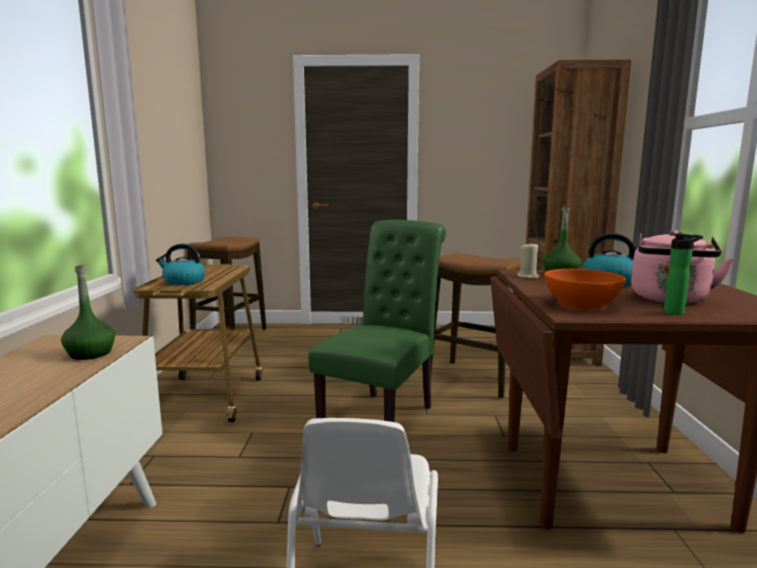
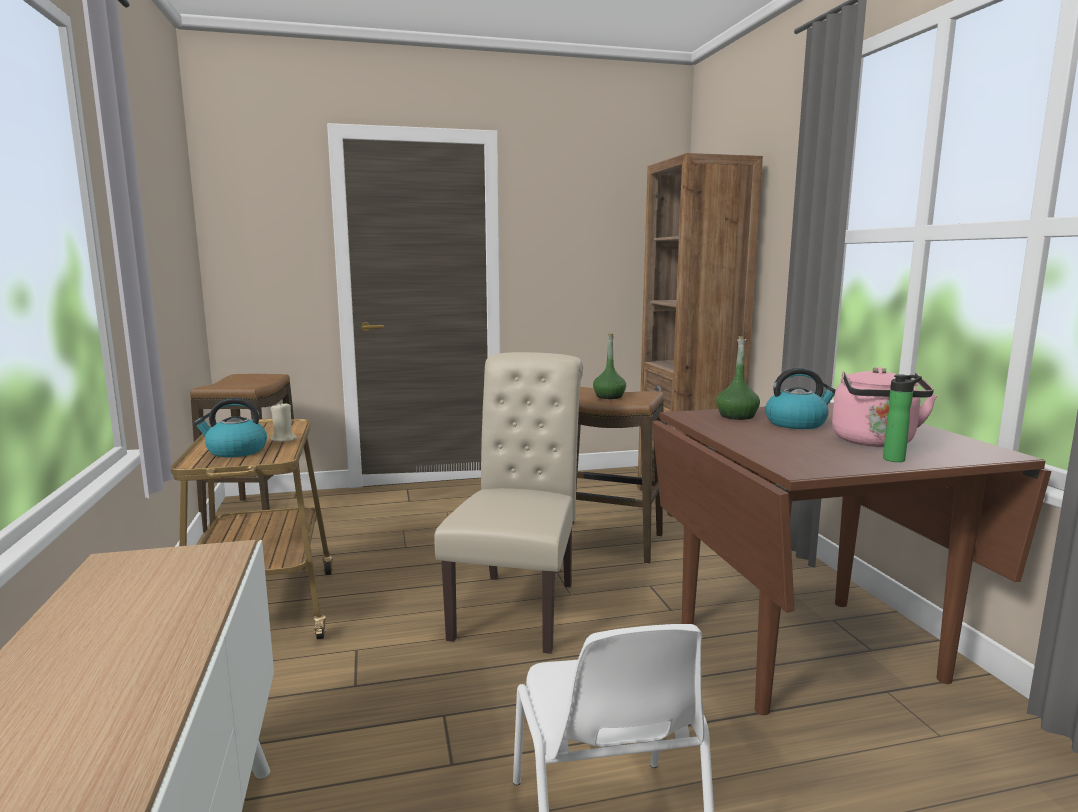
camera: 15 degrees left, 0 degrees up
green bottle [61,264,115,360] -> green bottle moved to [593,333,626,399]
green chair [309,220,446,422] -> beige chair [434,352,583,654]
beige candle [517,243,540,278] -> beige candle moved to [271,402,297,442]
orange bowl [544,269,626,310] -> none

